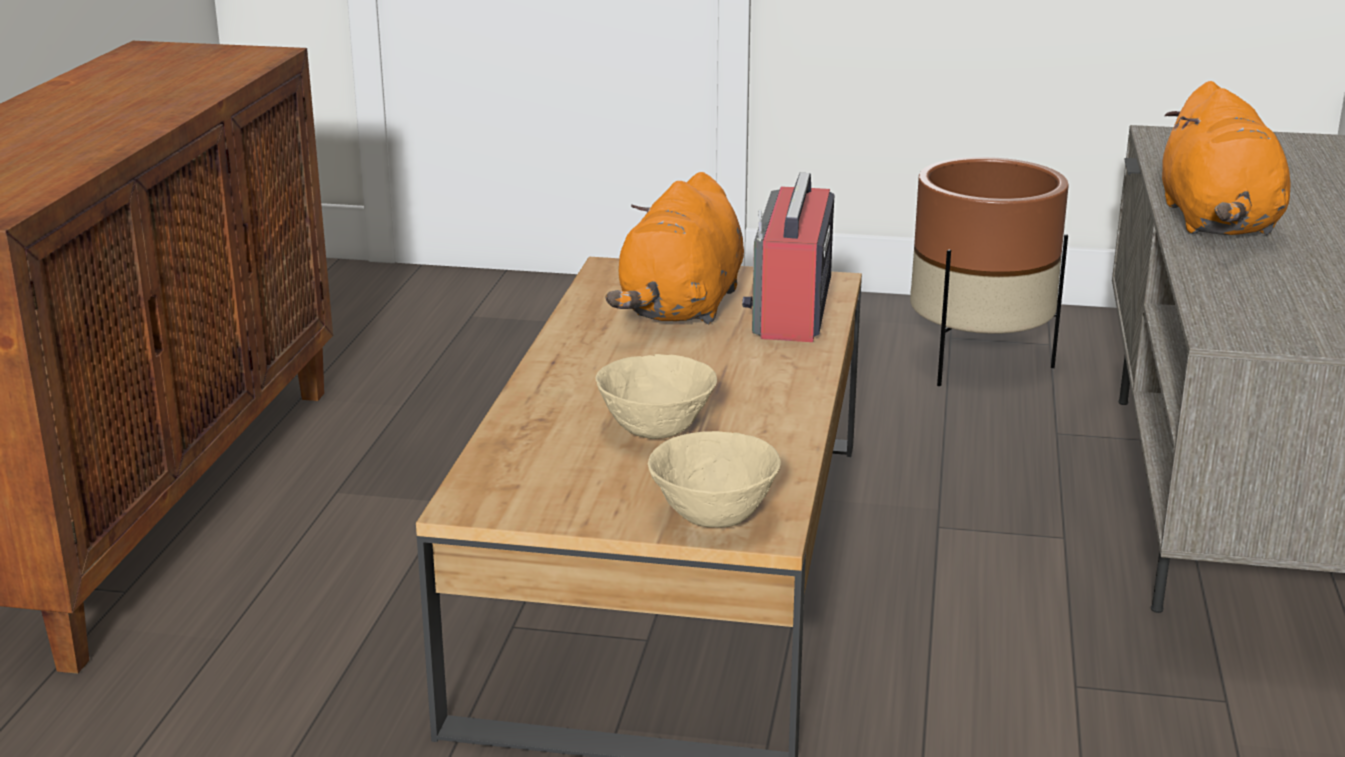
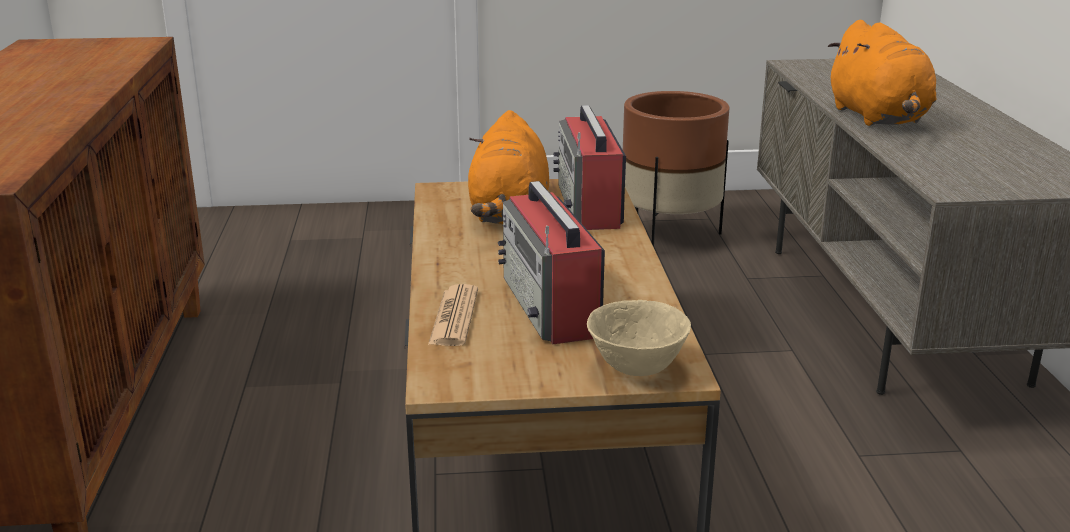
camera: 15 degrees left, 0 degrees up
beige bowl [595,354,717,439] -> radio [498,181,605,345]
none -> newspaper [428,284,478,346]

